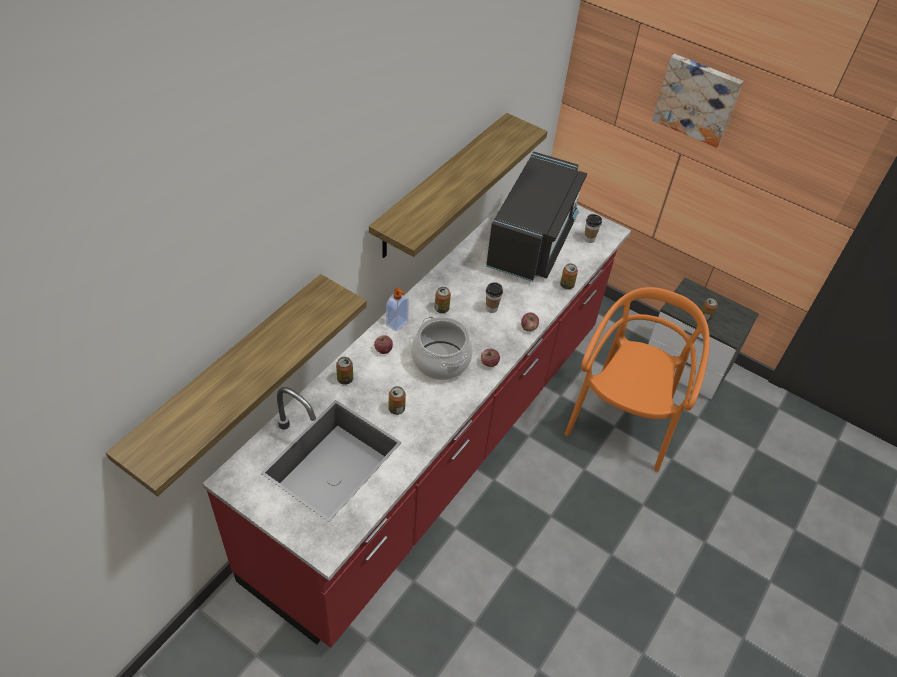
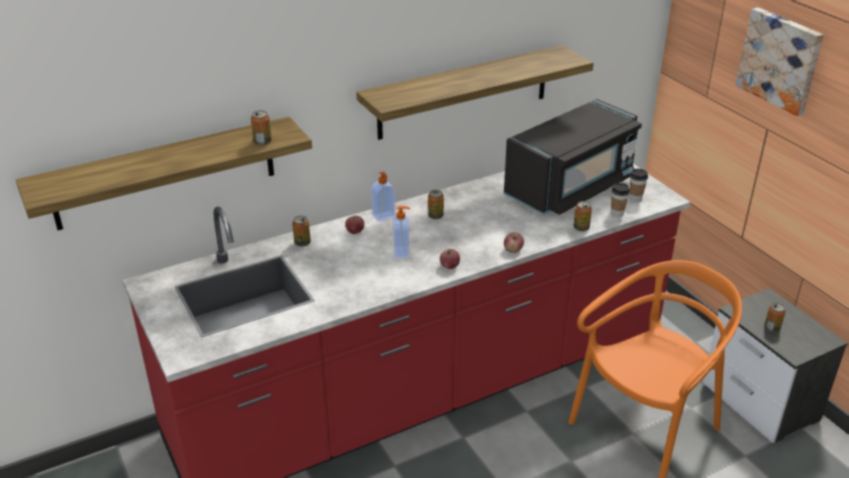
camera: 30 degrees right, 15 degrees down
can [389,386,406,415] -> can moved to [251,110,272,145]
cooking pot [411,316,473,380] -> soap dispenser [393,206,410,258]
cup [486,282,503,313] -> cup moved to [611,183,630,217]

